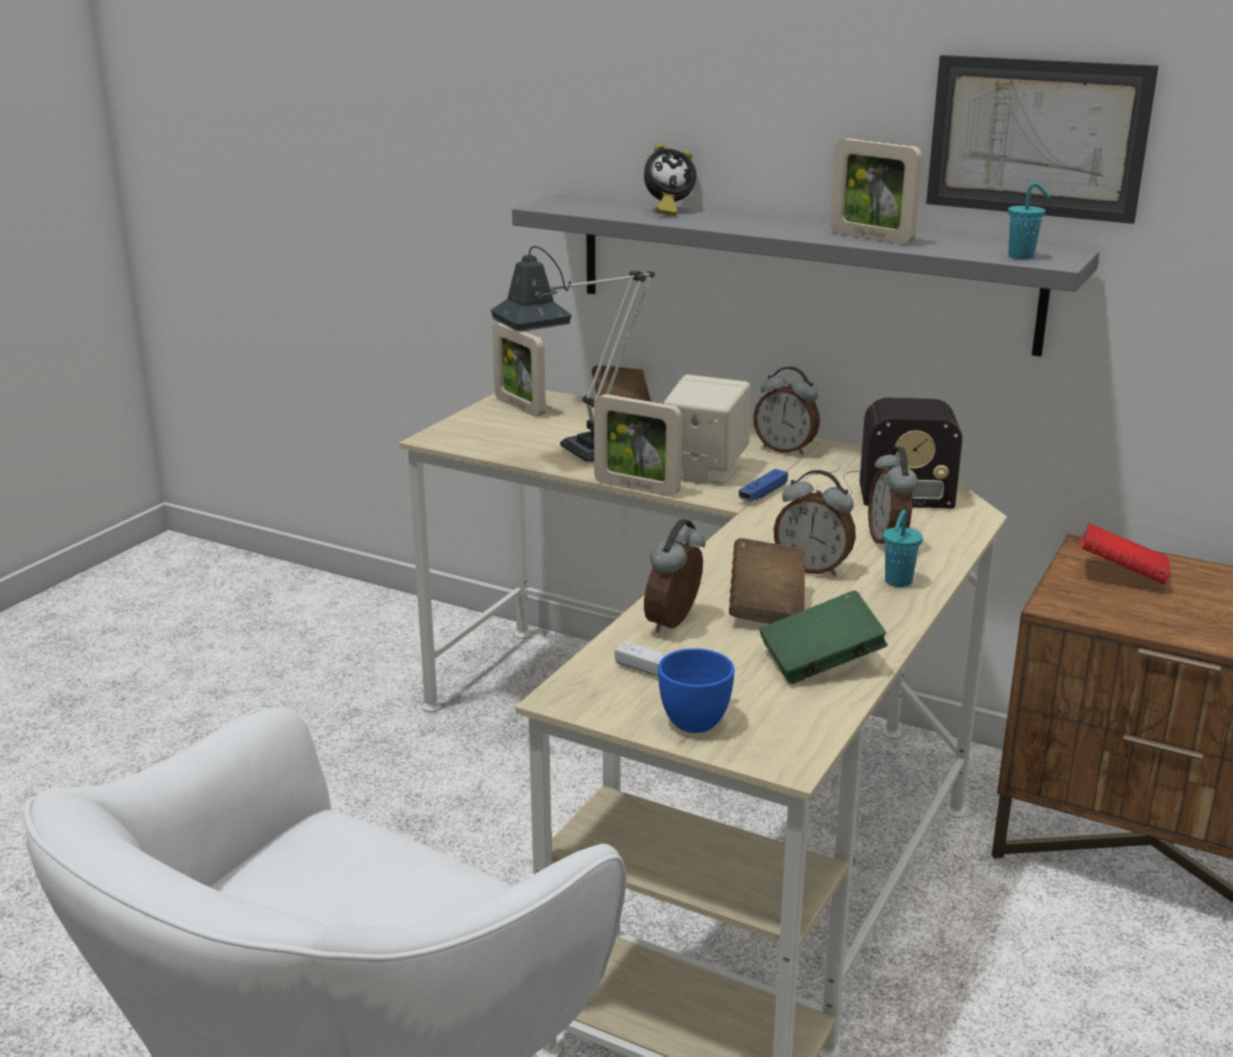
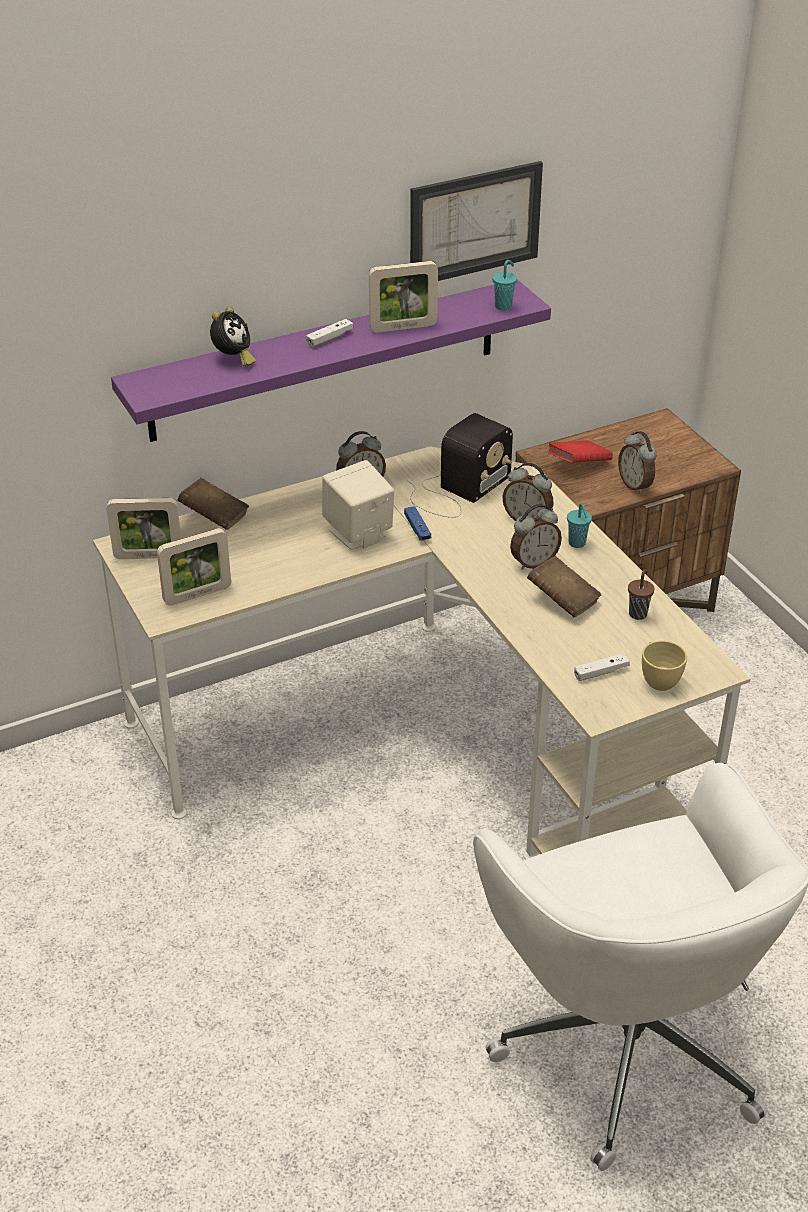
camera: 55 degrees left, 15 degrees up
table lamp [491,246,655,462] -> none
grey shelf [512,194,1099,357] -> purple shelf [111,279,551,442]
picture frame [594,394,682,496] -> picture frame moved to [157,528,231,606]
alarm clock [644,519,706,633] -> alarm clock moved to [618,431,657,494]
blue cup [658,648,734,733] -> yellow cup [642,640,687,691]
green book [760,590,888,684] -> brown cup [628,569,655,620]
none -> white game controller [306,319,353,347]

